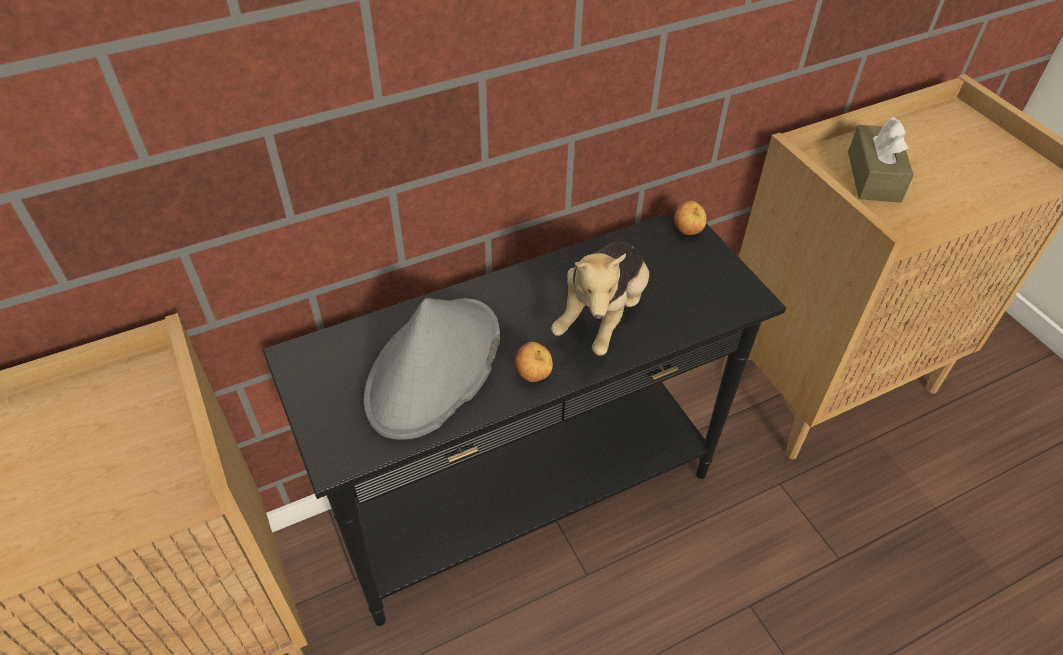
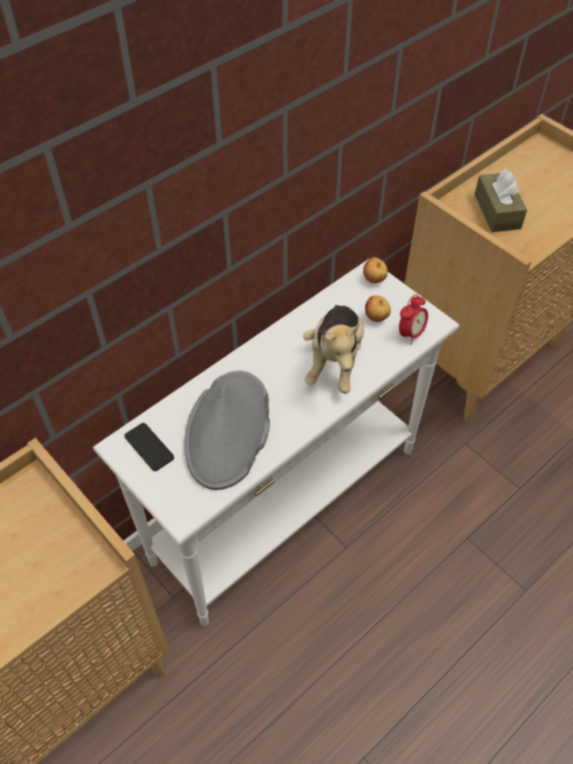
camera: 15 degrees left, 5 degrees up
black console table [262,211,786,626] -> white console table [93,258,460,626]
apple [515,342,553,382] -> apple moved to [365,295,391,322]
none -> phone [124,423,174,471]
none -> alarm clock [399,294,428,345]

